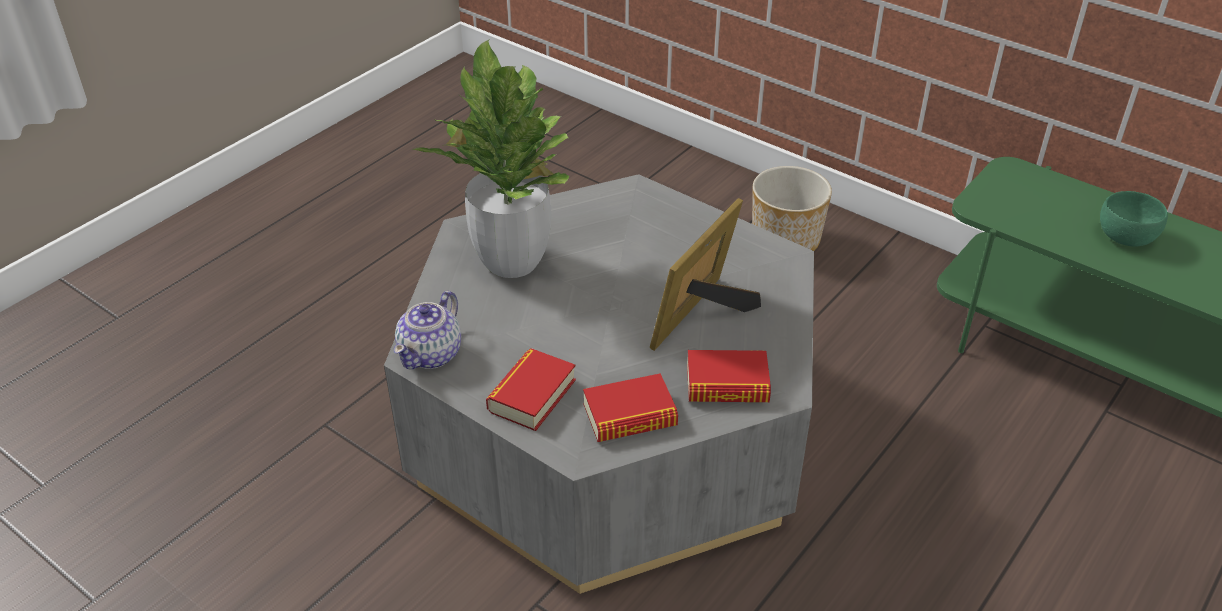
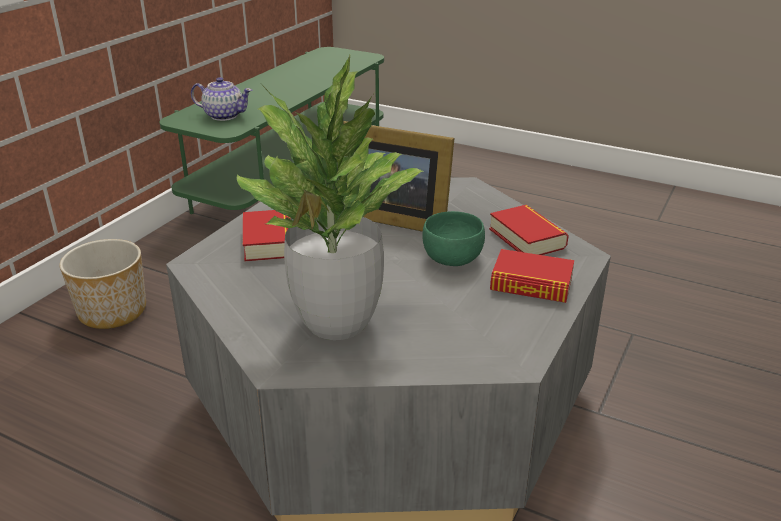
camera: 100 degrees left, 10 degrees down
teapot [394,291,461,369] -> teapot moved to [191,77,252,121]
book [687,350,771,402] -> book moved to [243,210,290,261]
green bowl [1100,191,1168,247] -> green bowl moved to [422,211,485,266]

